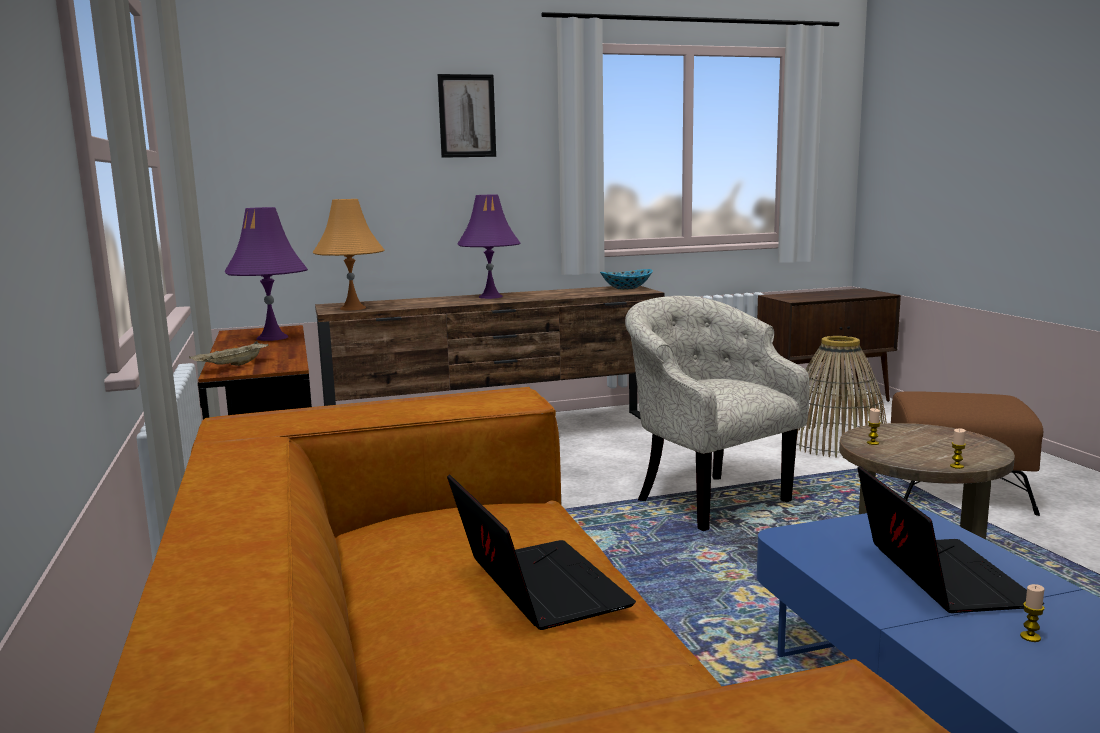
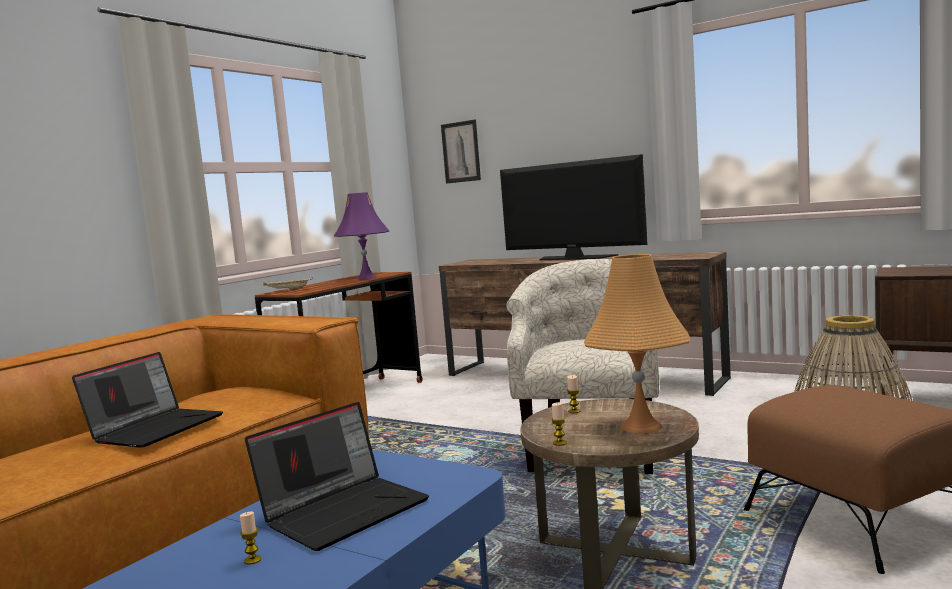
camera: 50 degrees right, 5 degrees down
orange table lamp [313,199,385,310] -> orange table lamp moved to [584,254,690,433]
picture [438,74,496,158] -> picture moved to [441,120,481,184]
purple table lamp [457,194,521,299] -> television [500,154,648,260]
bowl [600,269,653,289] -> none

